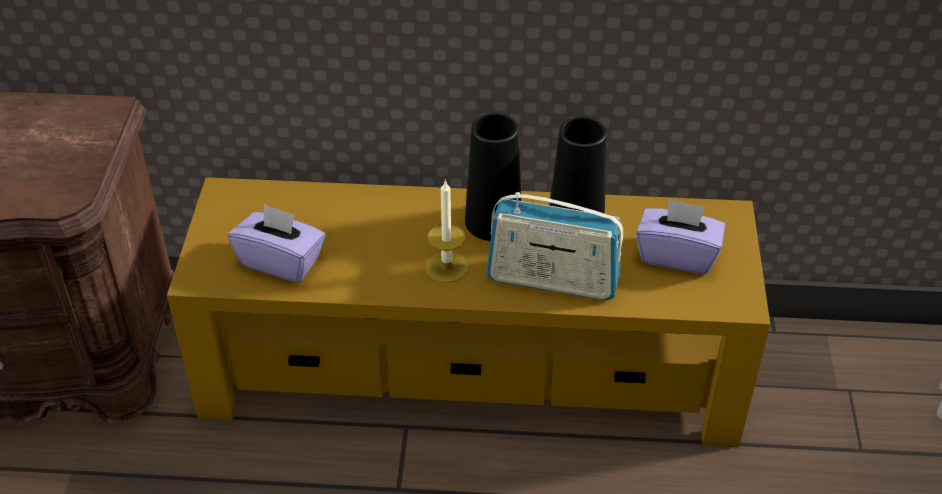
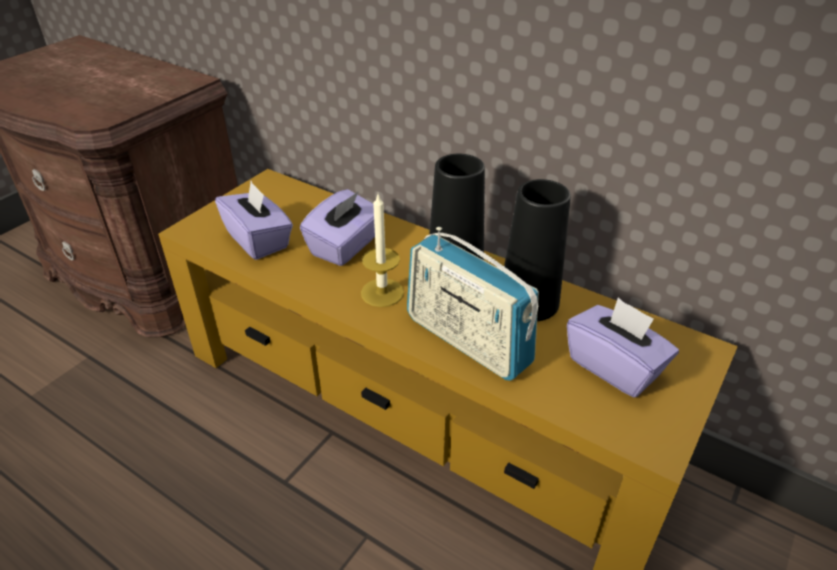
camera: 30 degrees right, 5 degrees down
none -> purple tissue box [300,189,375,266]

